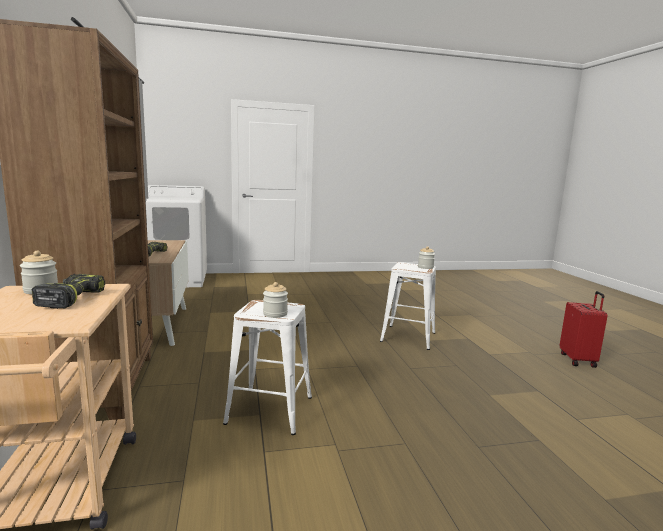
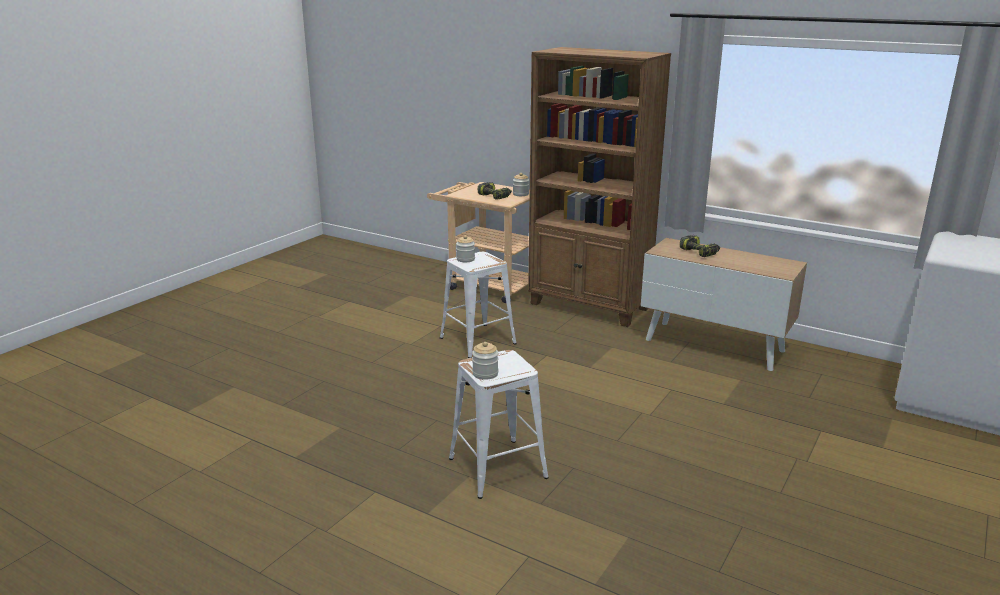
camera: 135 degrees right, 10 degrees up
red suitcase [560,291,608,368] -> none

